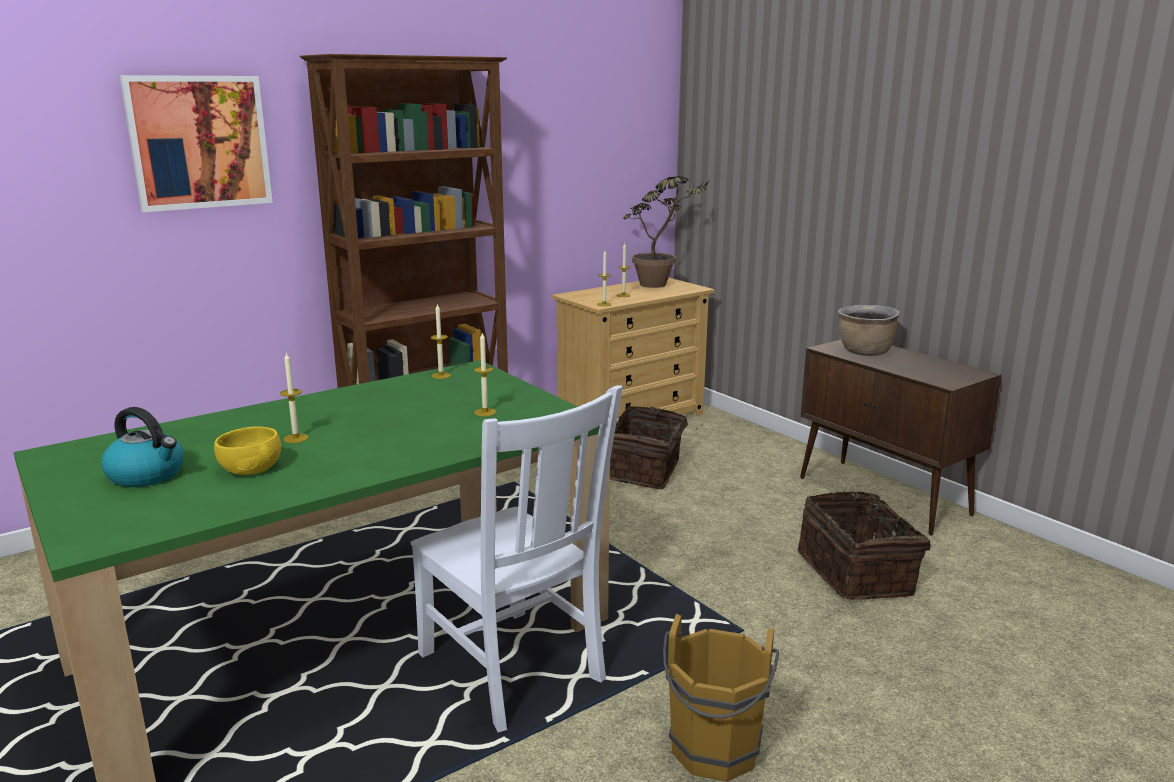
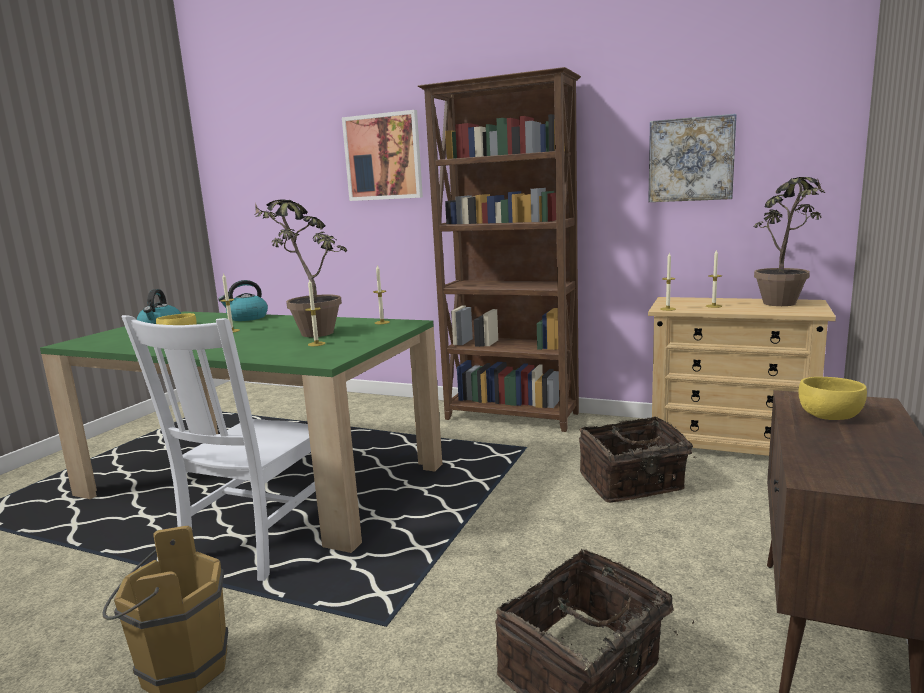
camera: 60 degrees right, 5 degrees down
brown cooking pot [838,305,900,356] -> yellow bowl [799,377,867,420]
none -> kettle [218,280,268,321]
none -> potted plant [254,199,348,337]
none -> picture [648,114,737,202]

